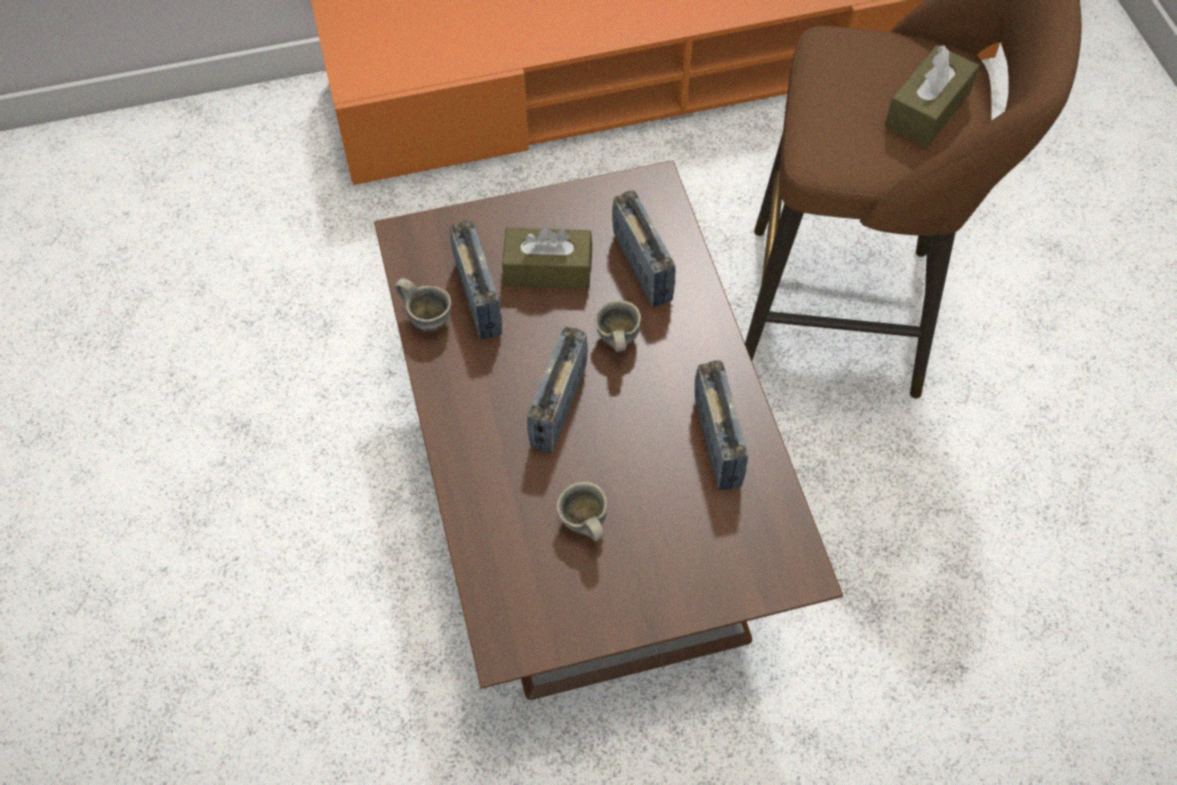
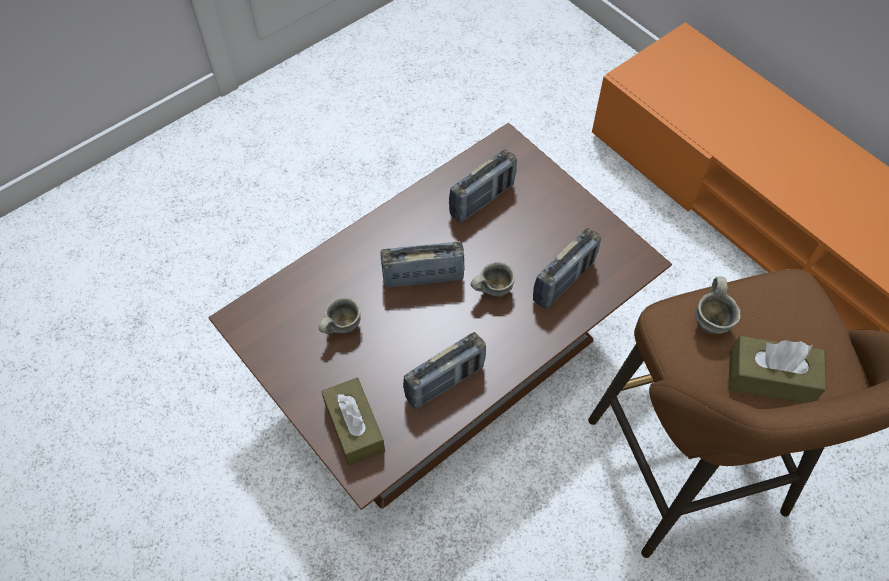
camera: 65 degrees right, 0 degrees up
grey mug [395,278,451,332] -> grey mug moved to [696,276,741,334]
brown tissue box [502,226,592,289] -> brown tissue box moved to [322,378,385,466]

